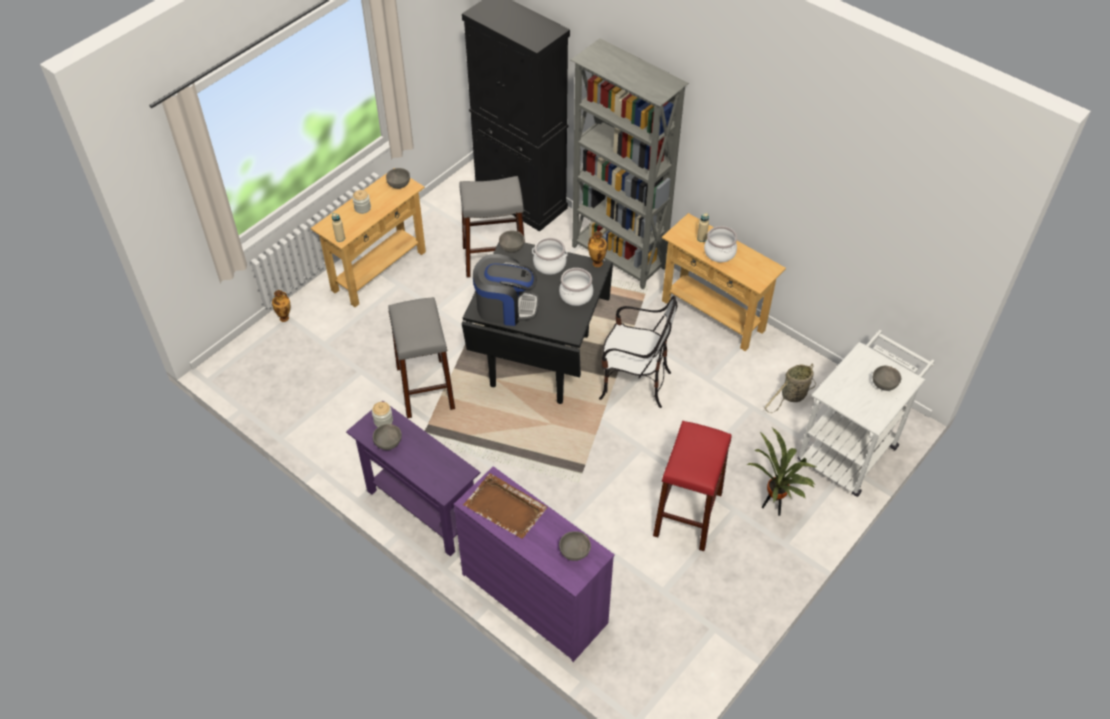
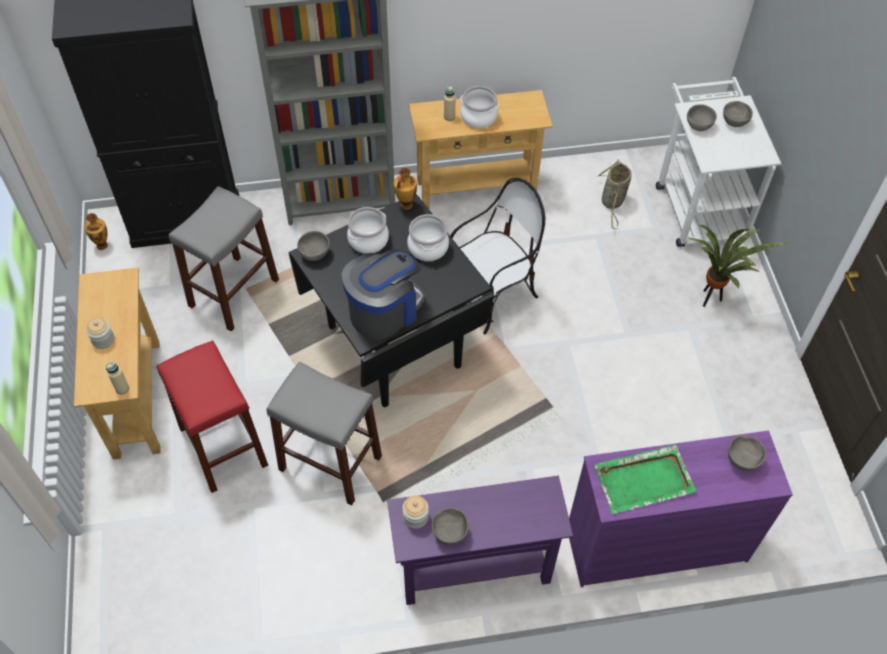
camera: 50 degrees left, 5 degrees up
vase [272,290,290,322] -> vase moved to [85,213,108,250]
grey bowl [386,168,410,189] -> grey bowl moved to [687,104,717,131]
brown tray [463,473,548,539] -> green tray [595,445,697,515]
red stool [653,421,732,551] -> red stool moved to [157,340,268,493]

